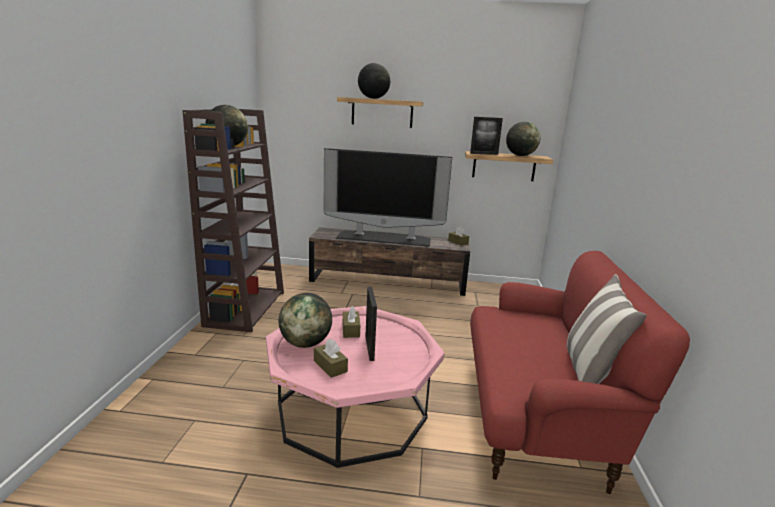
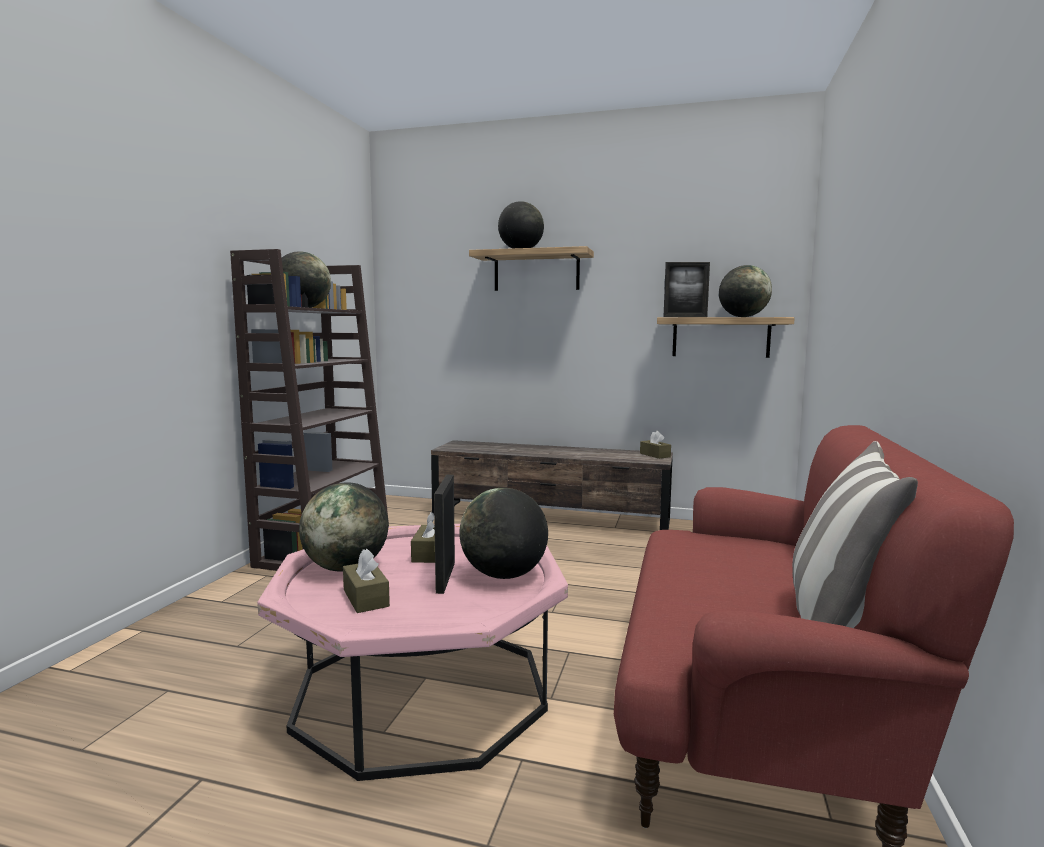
camera: 10 degrees right, 10 degrees down
television [324,148,452,247] -> none
none -> globe [460,488,548,579]

